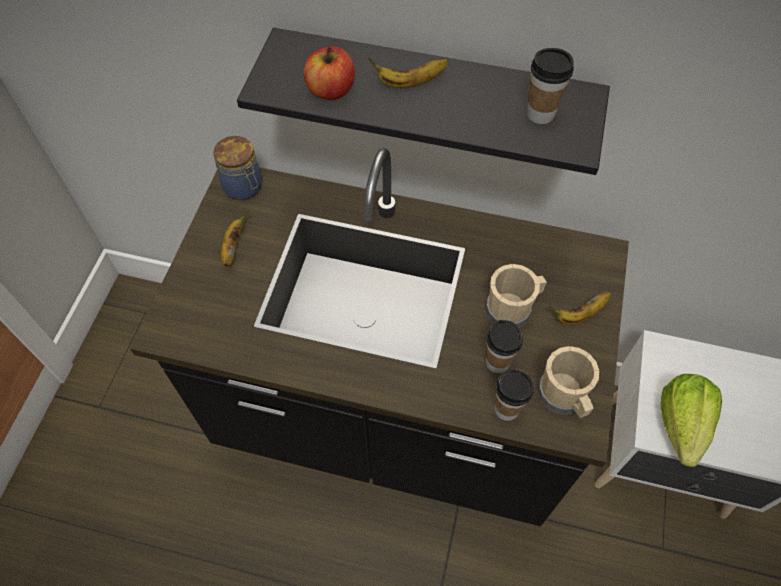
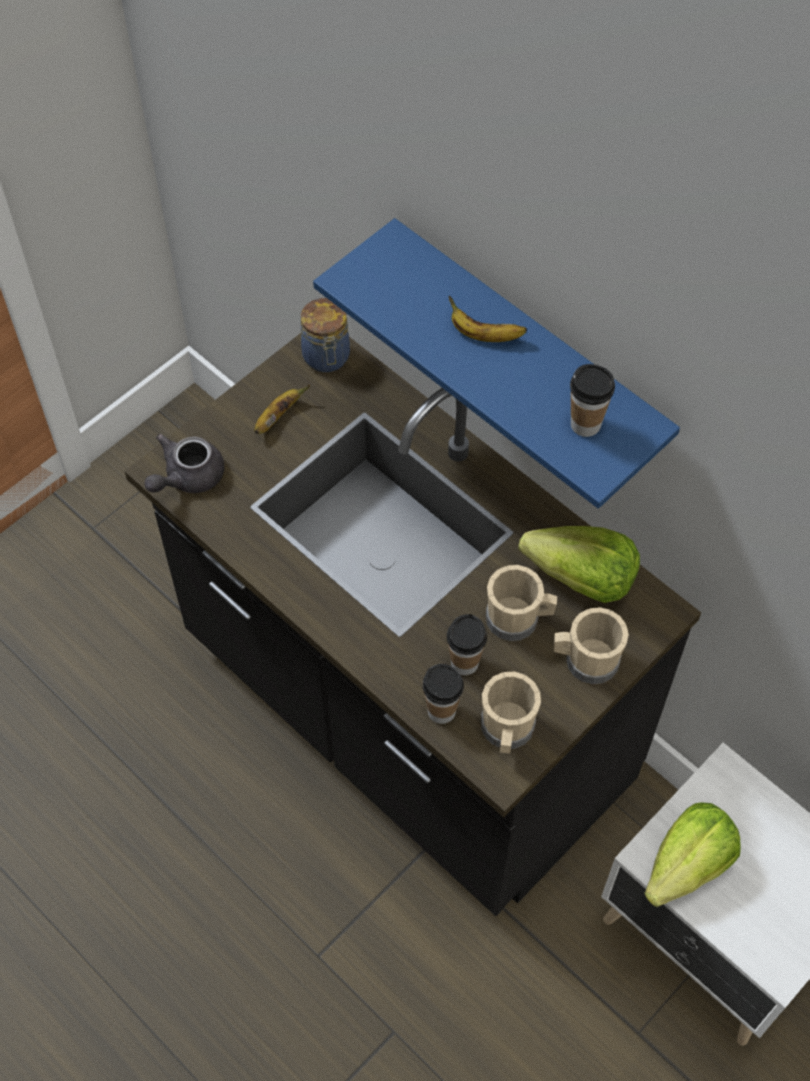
camera: 30 degrees right, 0 degrees up
black shelf [237,28,610,175] -> blue shelf [313,218,680,509]
apple [303,46,355,100] -> none
banana [549,291,611,324] -> beige mug [554,607,629,684]
none -> grey teapot [144,434,224,493]
none -> lettuce [518,526,640,603]

